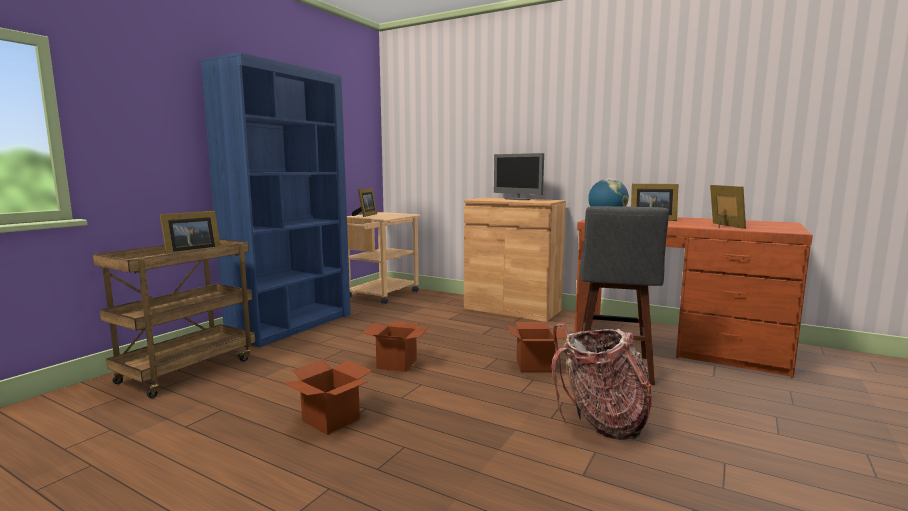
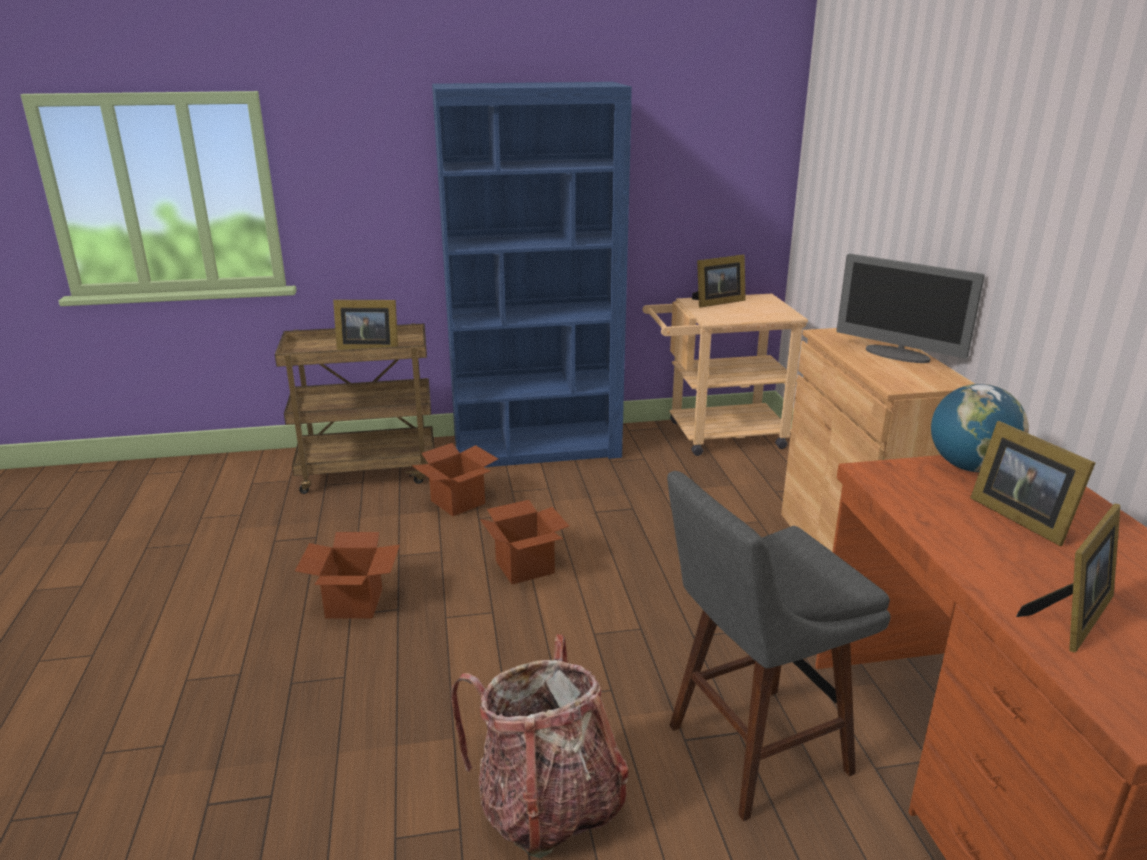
camera: 50 degrees right, 15 degrees up
monitor [494,153,544,200] -> monitor turned 60 degrees counterclockwise [836,254,985,363]
cardboard box [507,322,567,372] -> cardboard box moved to [412,443,498,516]

